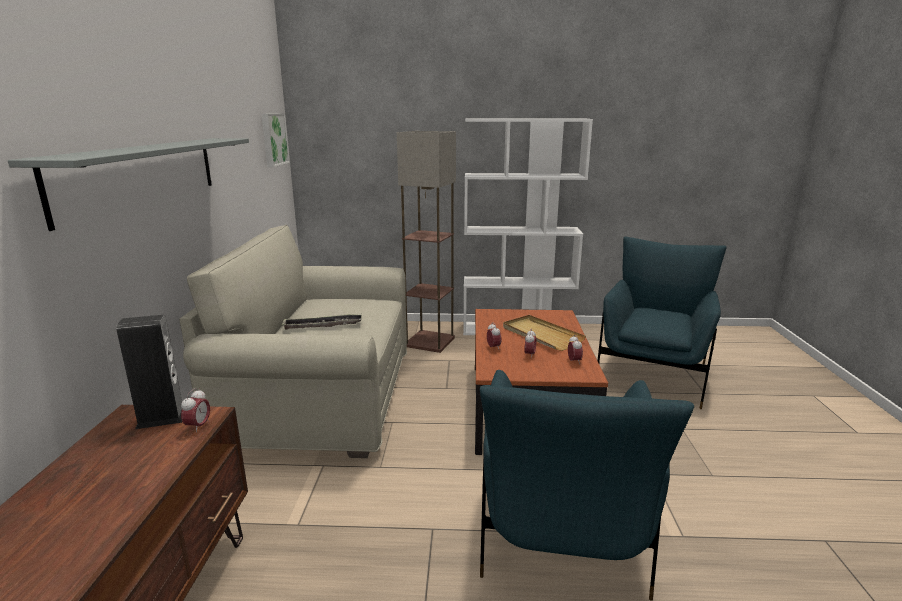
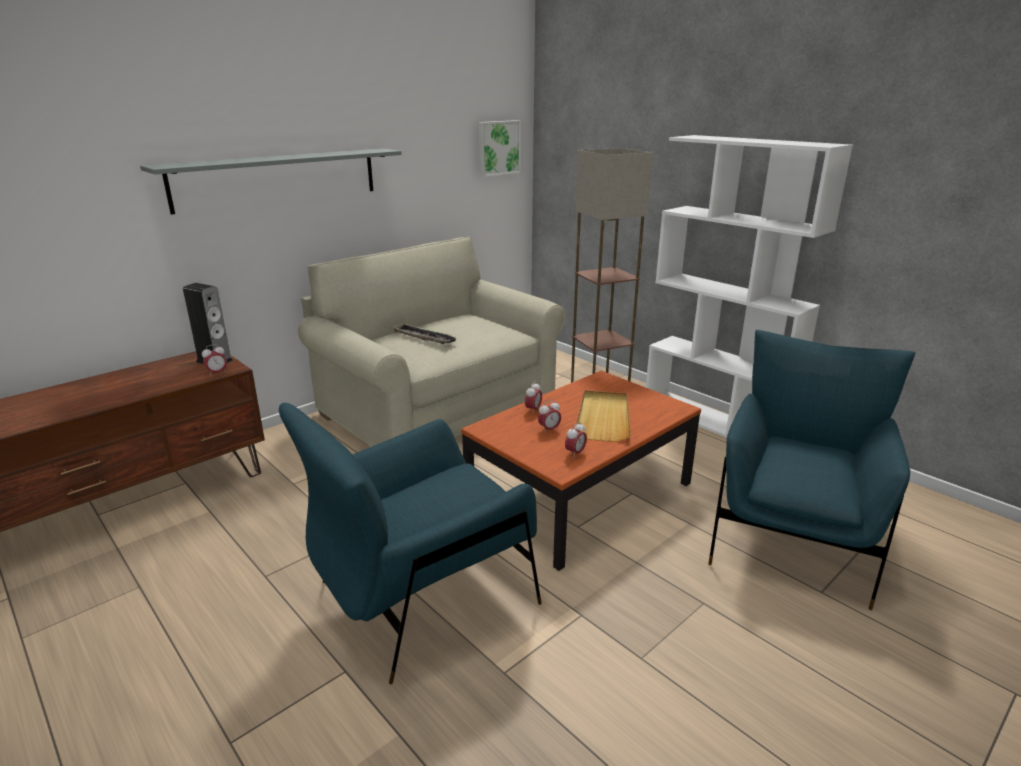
camera: 45 degrees right, 5 degrees up
blue armchair [598,237,727,409] -> blue armchair turned 45 degrees counterclockwise [708,330,915,610]

